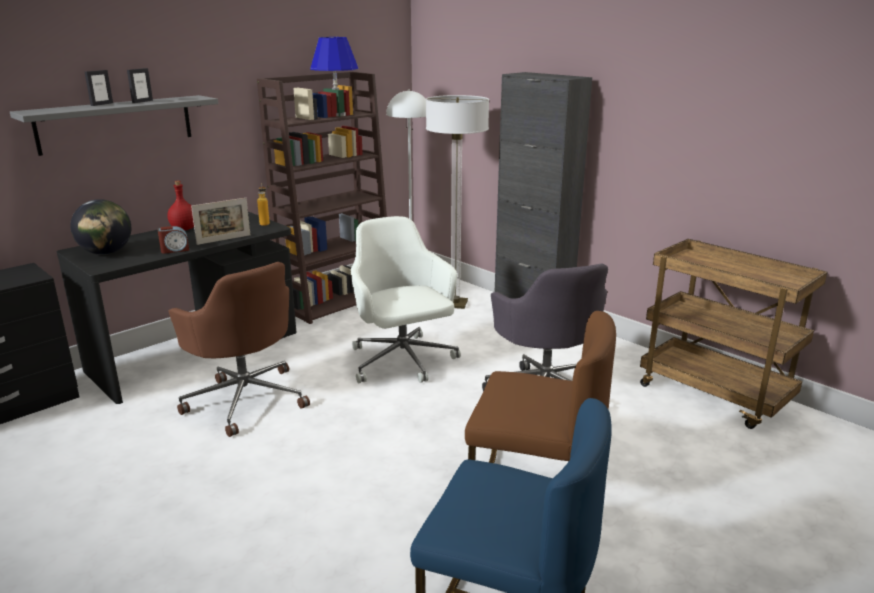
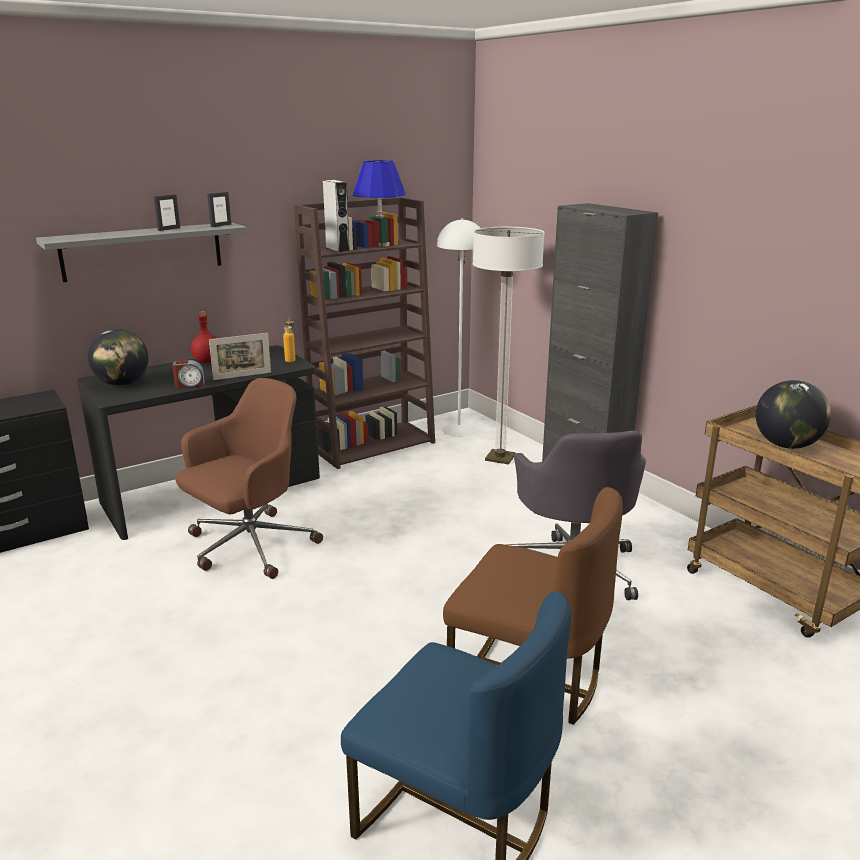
camera: 10 degrees right, 0 degrees up
picture frame [85,70,113,106] -> picture frame moved to [207,192,231,227]
brown office chair [168,262,310,437] -> brown office chair turned 105 degrees counterclockwise [175,378,323,579]
white office chair [351,216,461,383] -> none
none -> grey speaker [323,180,350,253]
none -> globe [756,380,831,449]

